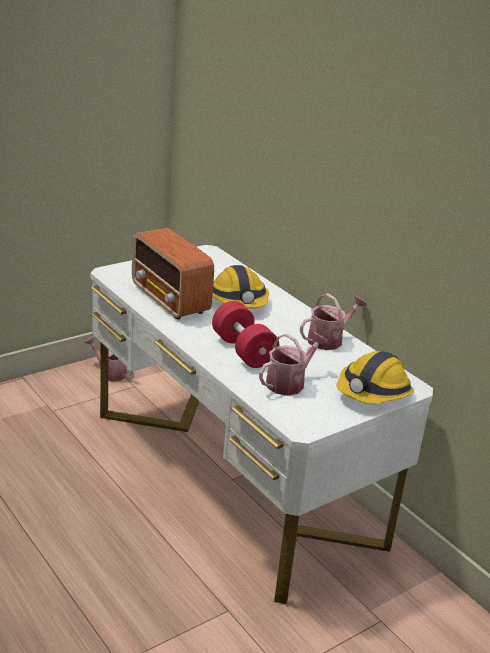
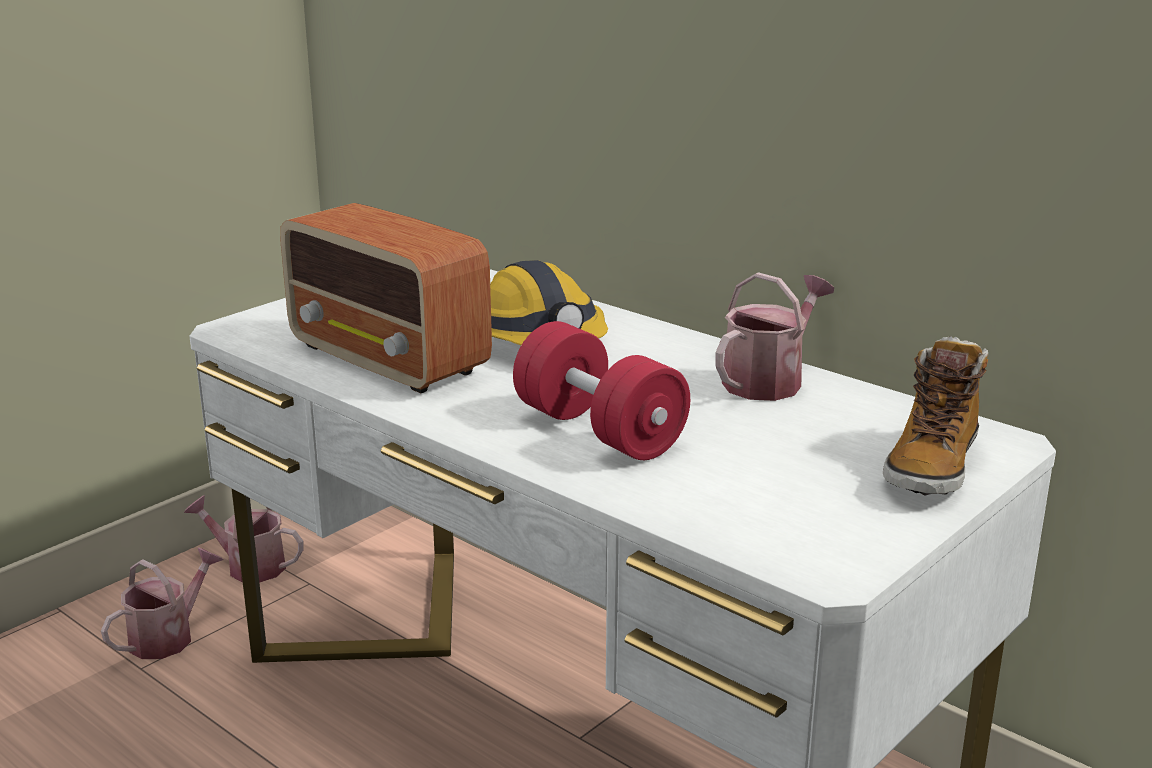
camera: 10 degrees left, 5 degrees down
watering can [259,333,328,396] -> watering can moved to [101,548,224,659]
hard hat [337,351,414,404] -> boot [883,336,988,496]

